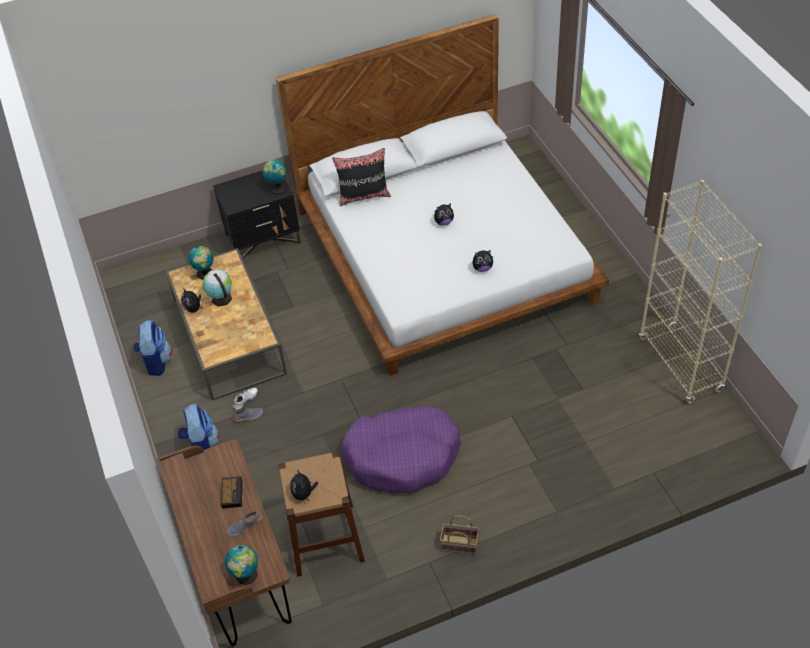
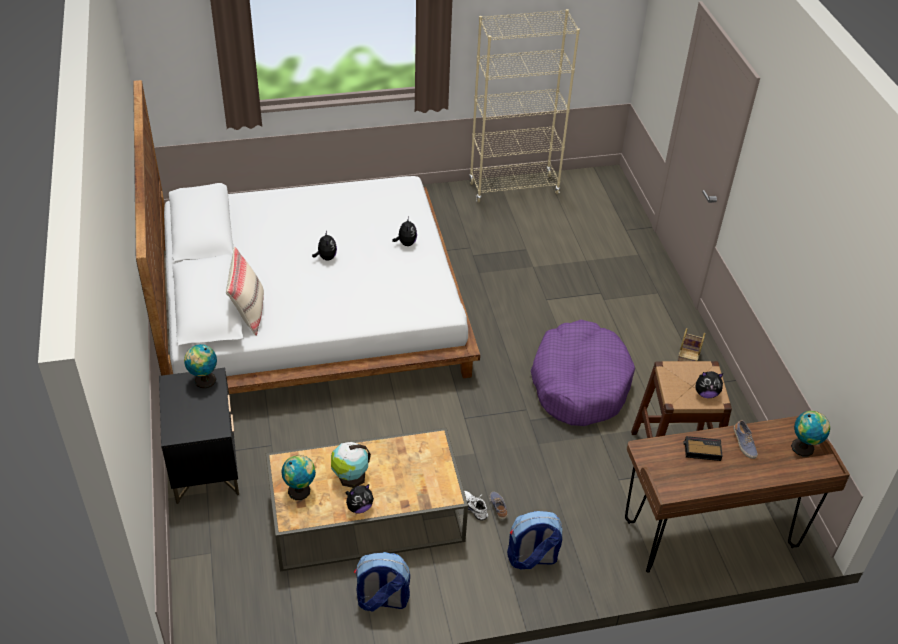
camera: 85 degrees left, 5 degrees down
black pillow [332,148,391,206] -> beige pillow [226,247,264,336]

